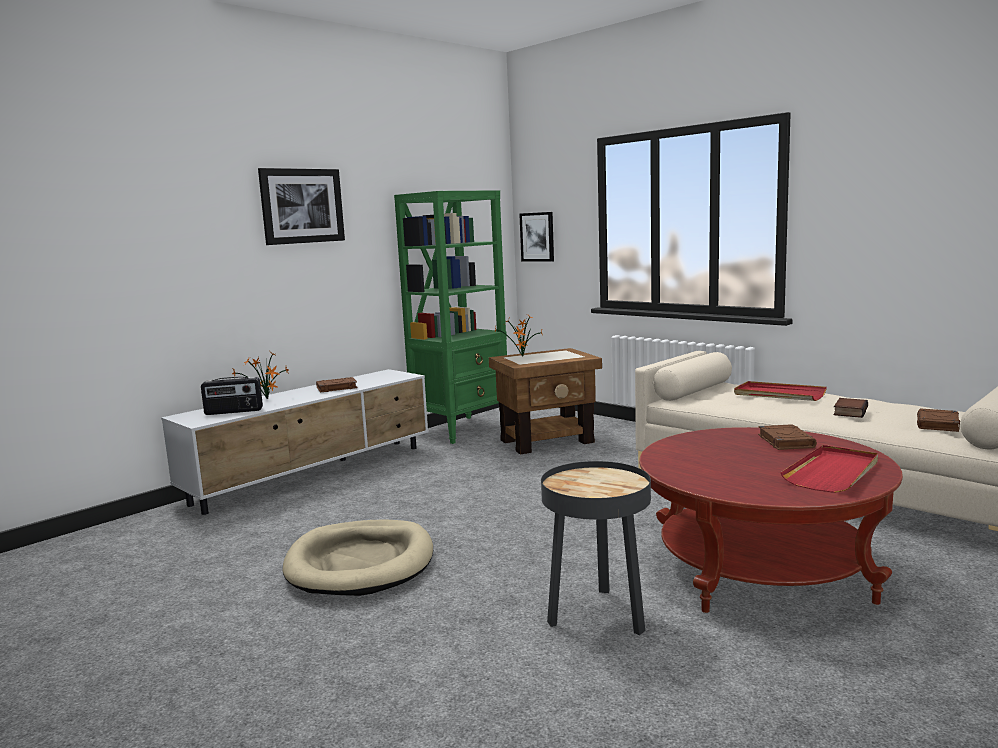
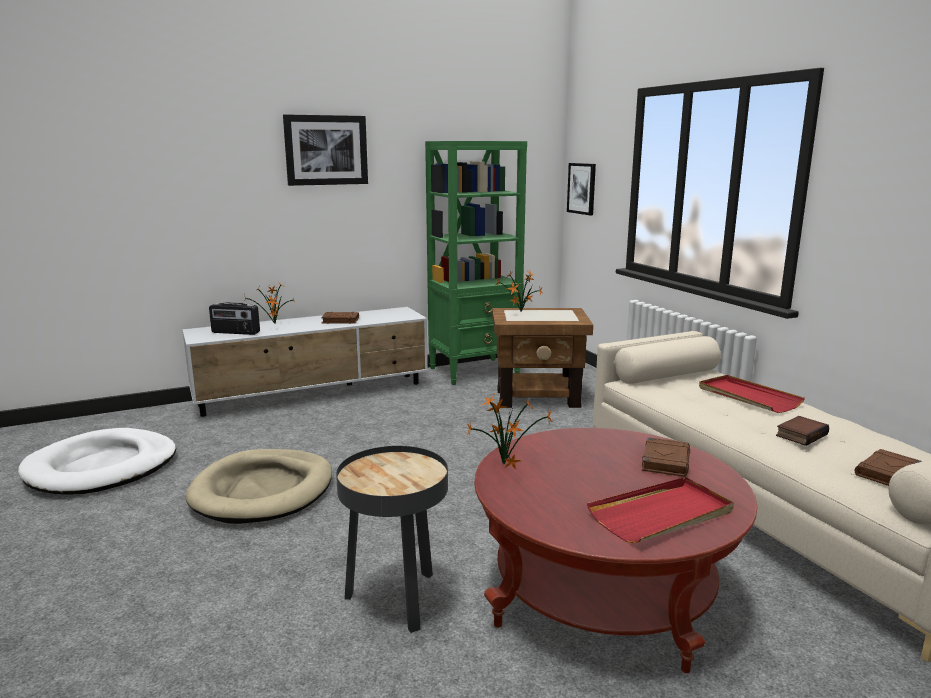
camera: 20 degrees right, 5 degrees up
none -> white dog bed [18,428,176,495]
none -> potted plant [467,395,552,469]

